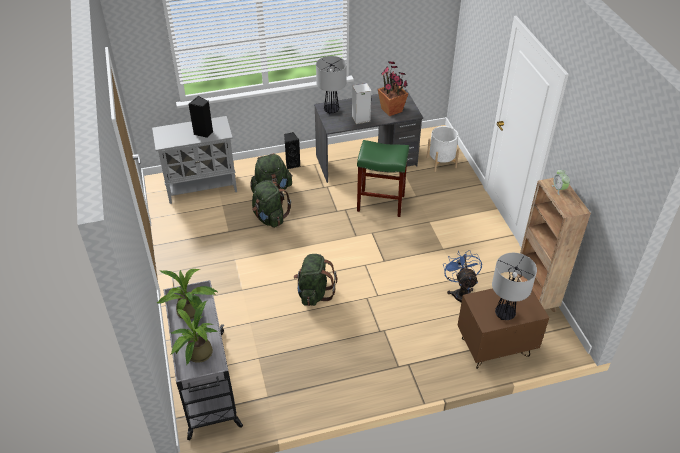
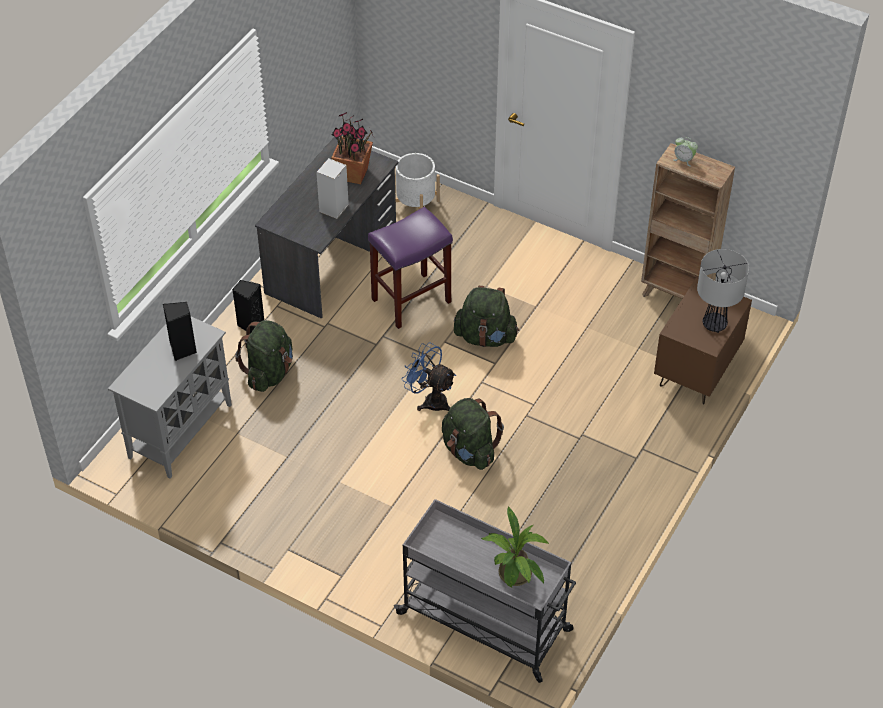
camera: 45 degrees left, 5 degrees up
potted plant [156,269,217,319] -> none
green backpack [252,180,291,228] -> green backpack moved to [454,286,519,347]
table lamp [316,56,347,114] -> none
green stool [357,140,409,217] -> purple stool [368,207,453,329]
blue fan [443,251,482,302] -> blue fan moved to [401,343,456,411]

